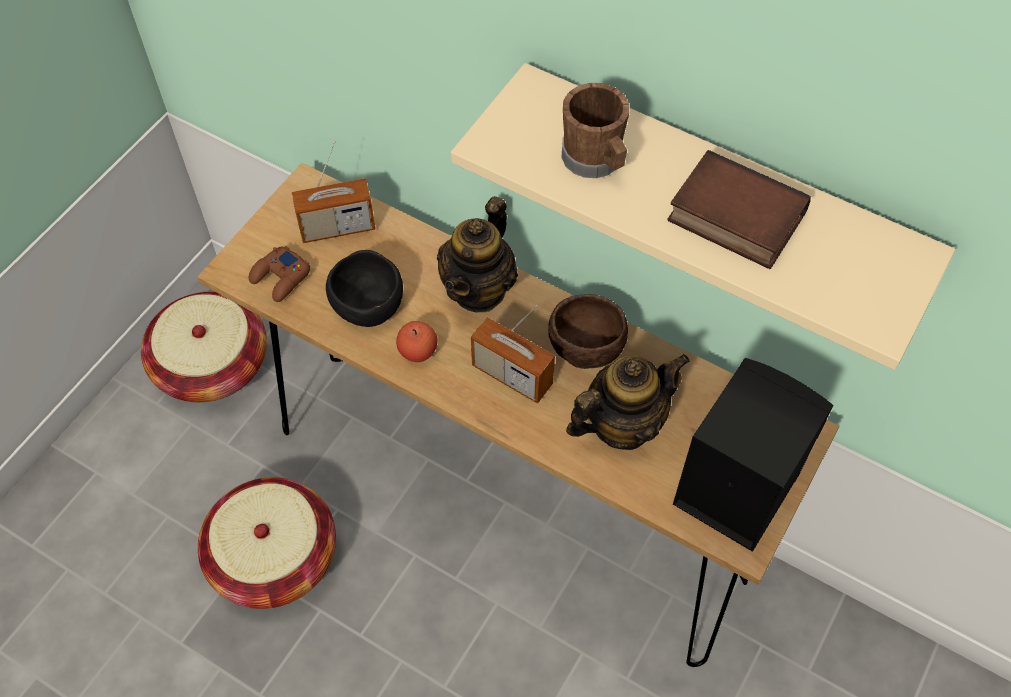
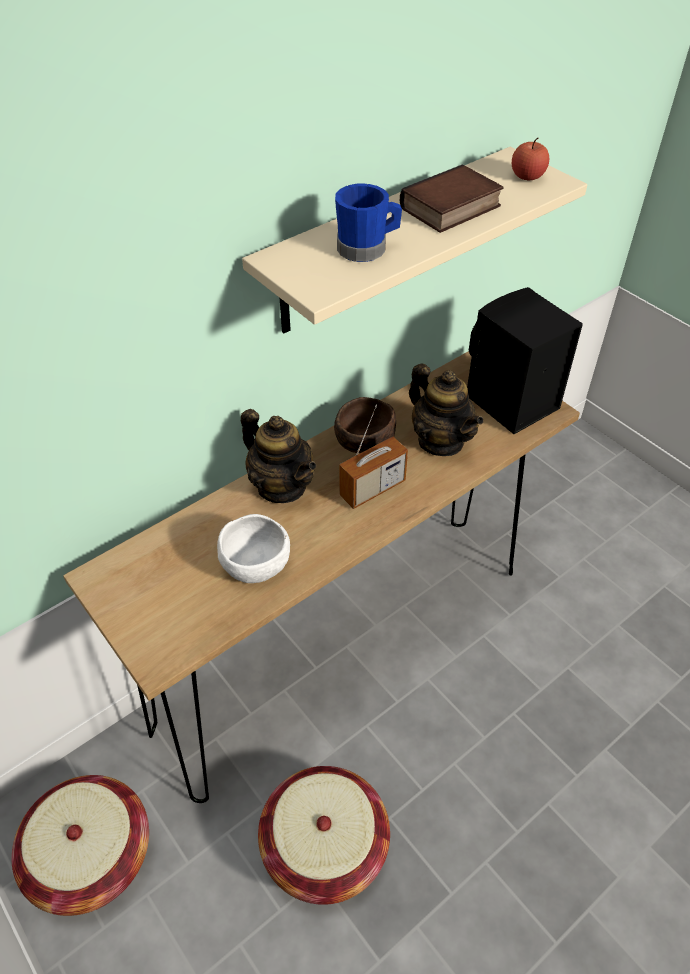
camera: 70 degrees left, 10 degrees down
brown game controller [249,246,310,302] -> none
radio [292,141,375,243] -> none
black bowl [326,250,403,327] -> white bowl [217,514,290,583]
apple [396,321,437,362] -> apple moved to [512,138,549,181]
brown mug [562,83,629,178] -> blue mug [335,184,402,262]
teapot [566,354,690,450] -> teapot turned 150 degrees clockwise [409,364,484,456]

